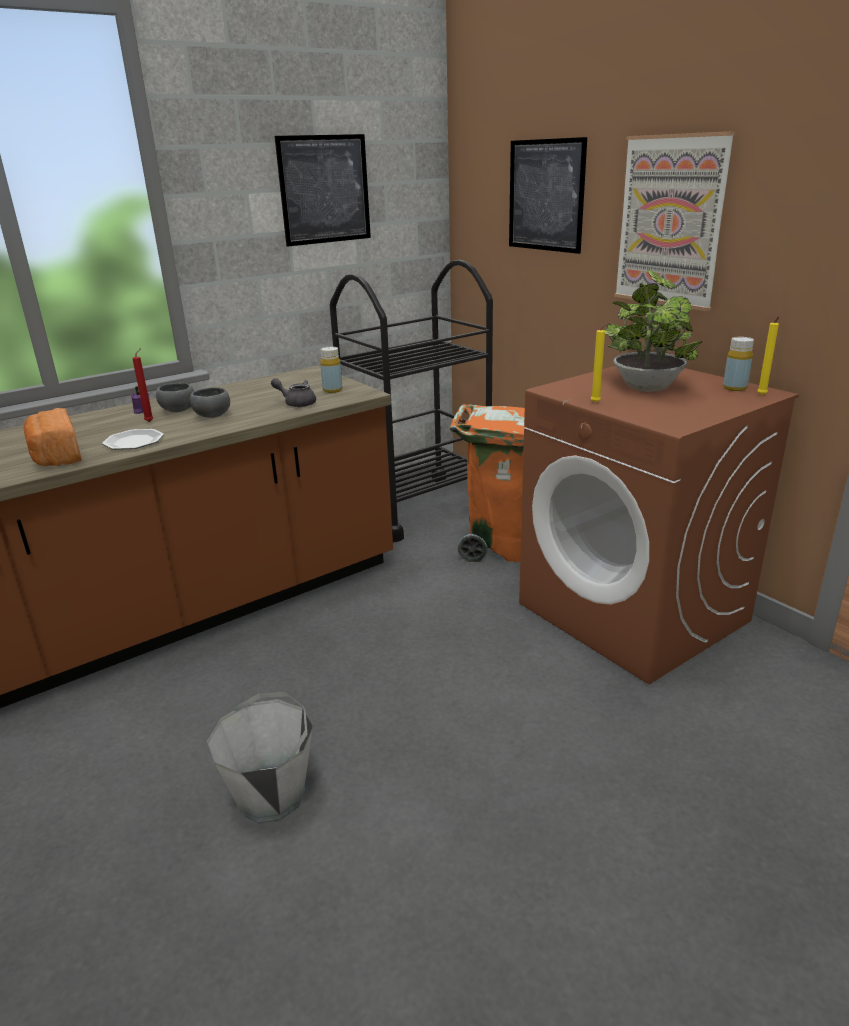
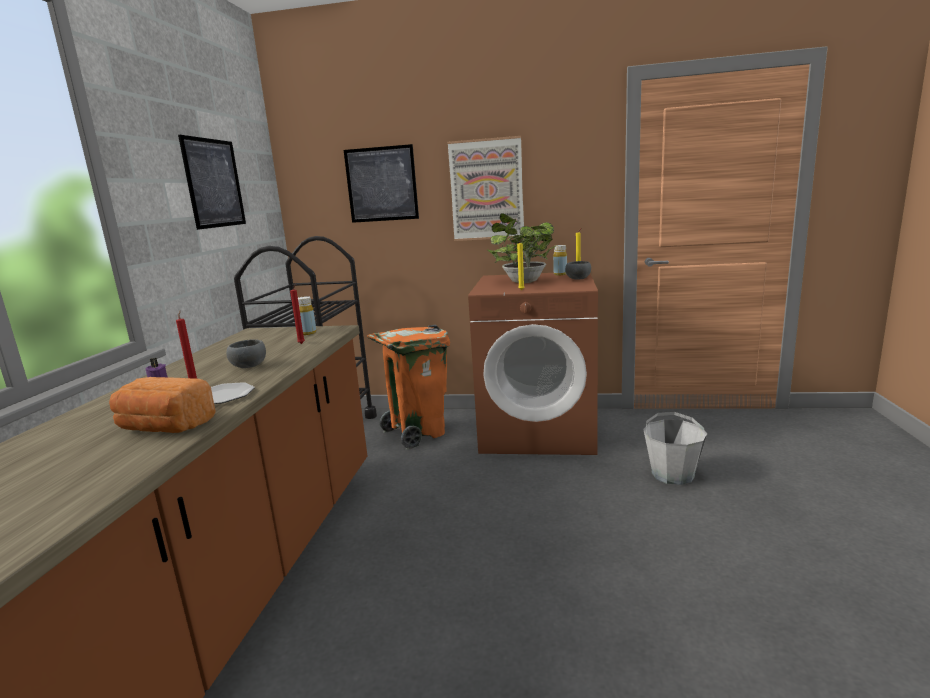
camera: 45 degrees left, 10 degrees down
grey bowl [156,383,194,412] -> grey bowl moved to [565,261,591,280]
grey bucket [207,692,313,823] -> grey bucket moved to [643,412,708,485]
grey teapot [271,378,316,407] -> red candle [290,285,305,344]

